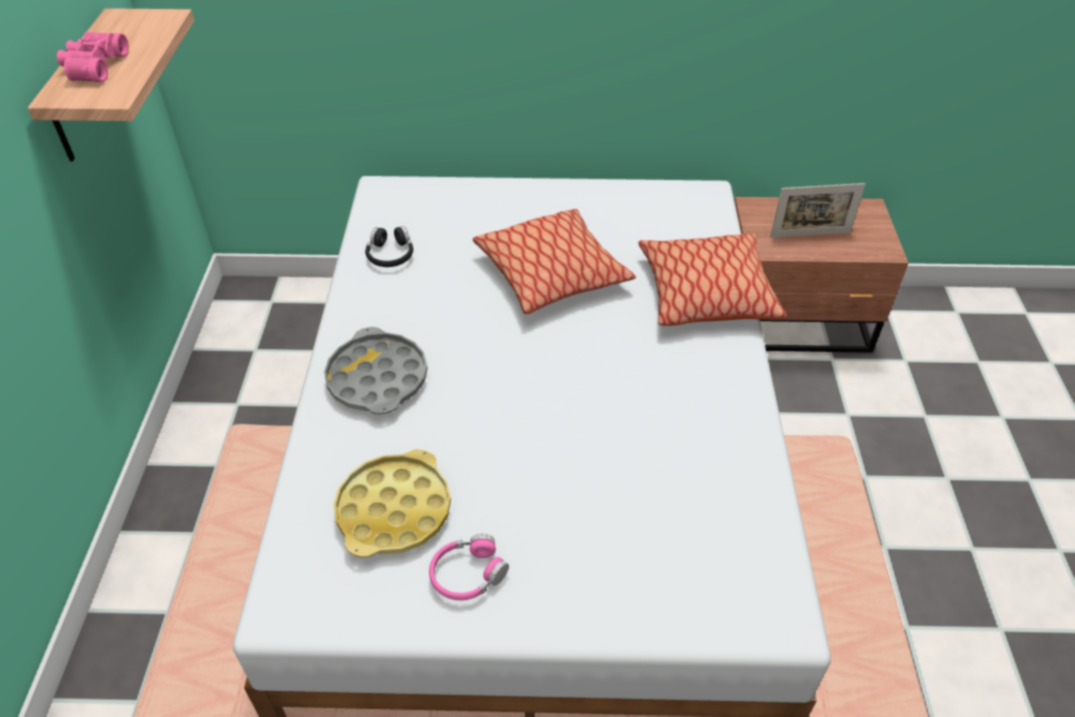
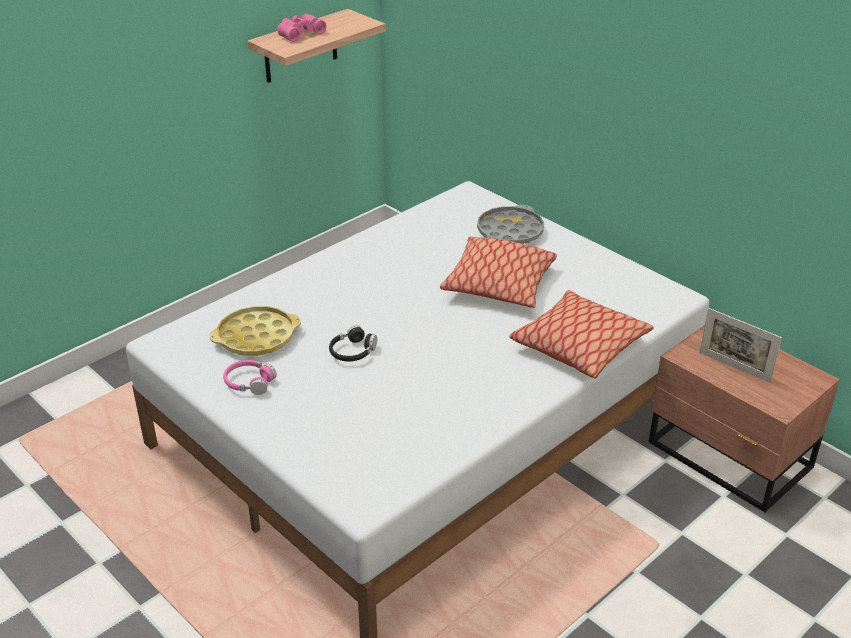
camera: 45 degrees right, 10 degrees down
grey tray [324,327,428,415] -> grey tray moved to [477,205,544,244]
black headphones [365,226,413,267] -> black headphones moved to [329,325,377,361]

